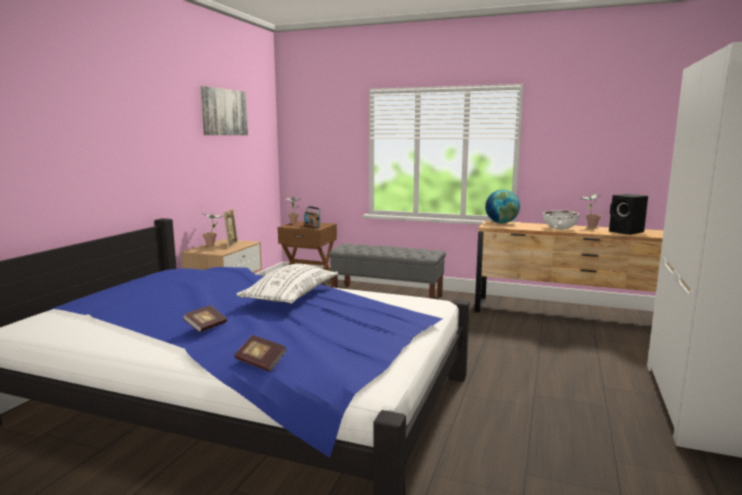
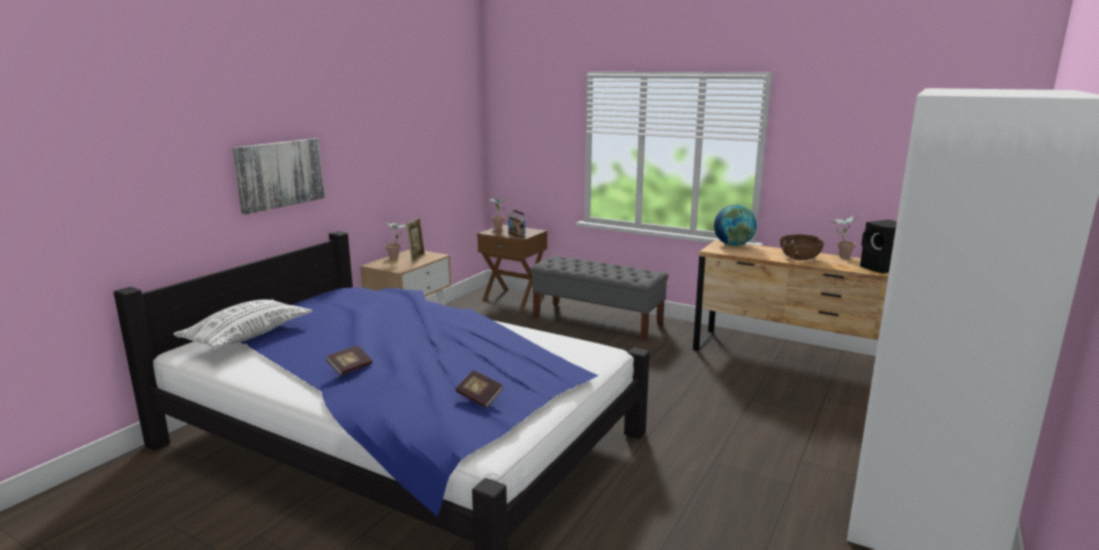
camera: 10 degrees right, 5 degrees up
picture [201,86,248,135] -> picture moved to [233,138,325,214]
book [234,335,287,372] -> book moved to [456,370,504,408]
white pillow [236,264,338,304] -> white pillow moved to [174,299,312,350]
white bowl [543,210,579,230] -> brown bowl [780,234,824,260]

